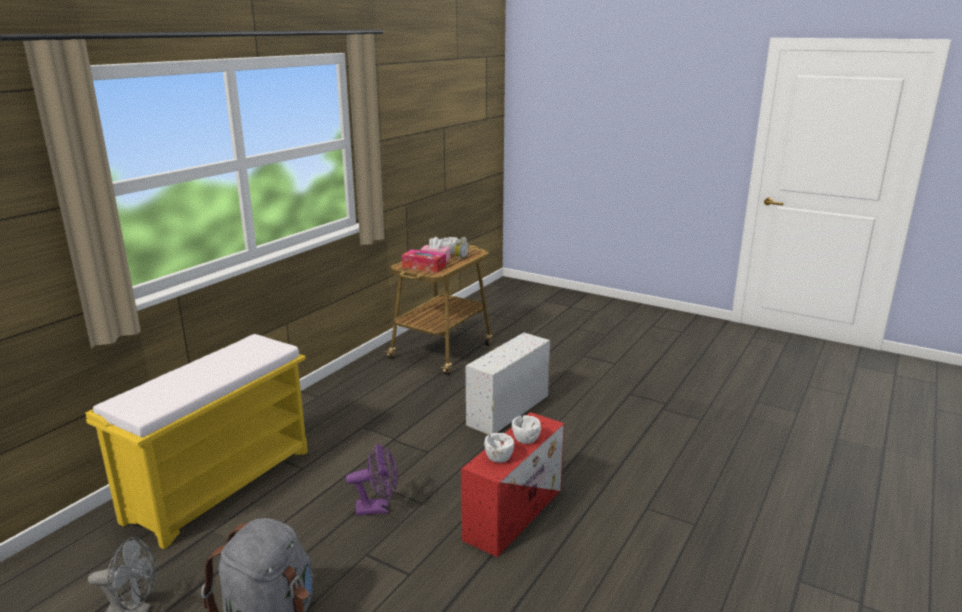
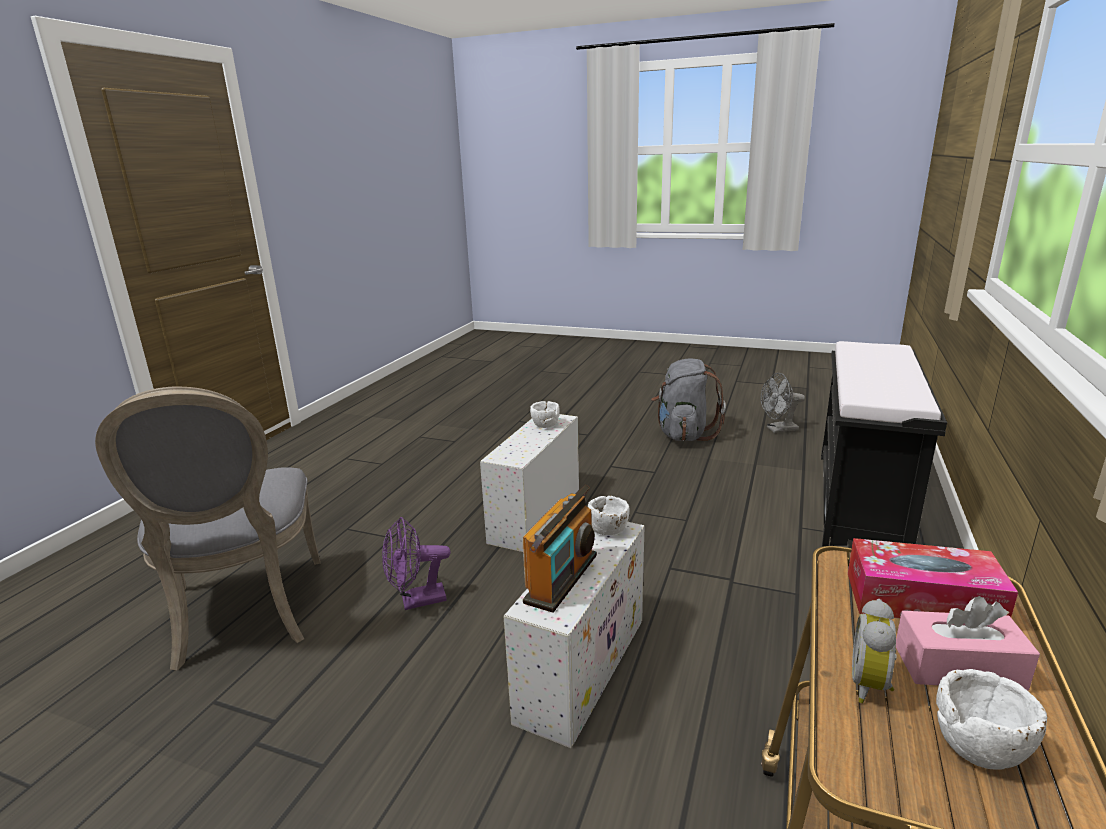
camera: 170 degrees right, 0 degrees up
yellow bench [85,334,308,549] -> black bench [821,341,947,547]
purple fan [346,443,398,516] -> purple fan moved to [382,517,451,610]
red storage box [461,412,564,557] -> white storage box [480,414,579,552]
white bowl [512,415,541,444] -> white bowl moved to [588,496,630,535]
none -> grey chair [95,387,320,671]
none -> radio [522,485,597,613]

